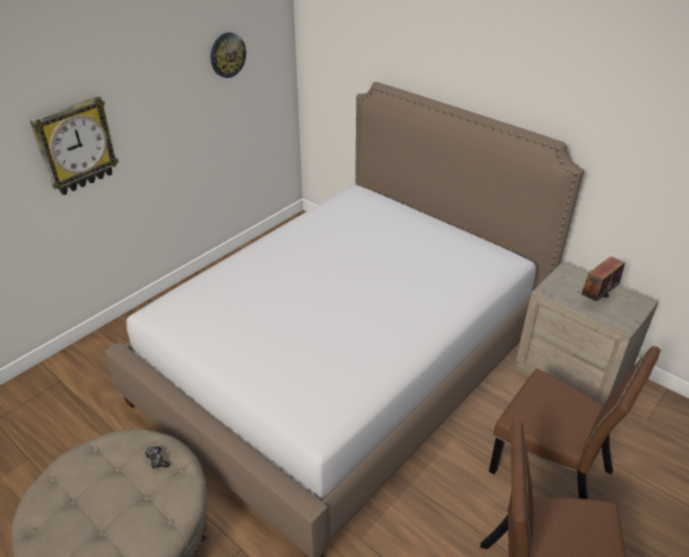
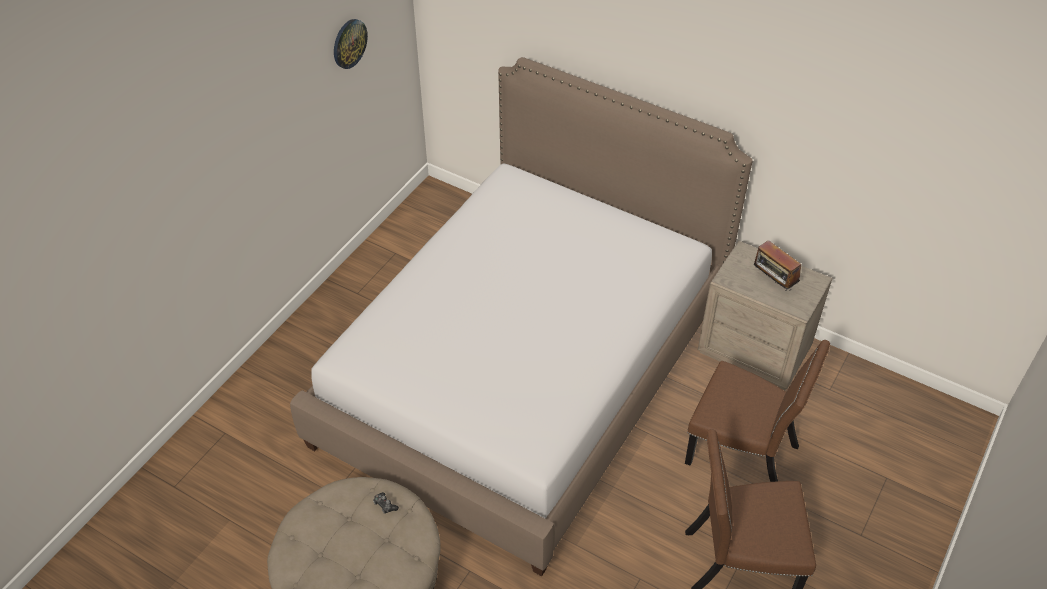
camera: 10 degrees left, 10 degrees up
wall clock [30,96,119,195] -> none
radio [578,251,625,301] -> radio turned 75 degrees counterclockwise [754,240,801,291]

